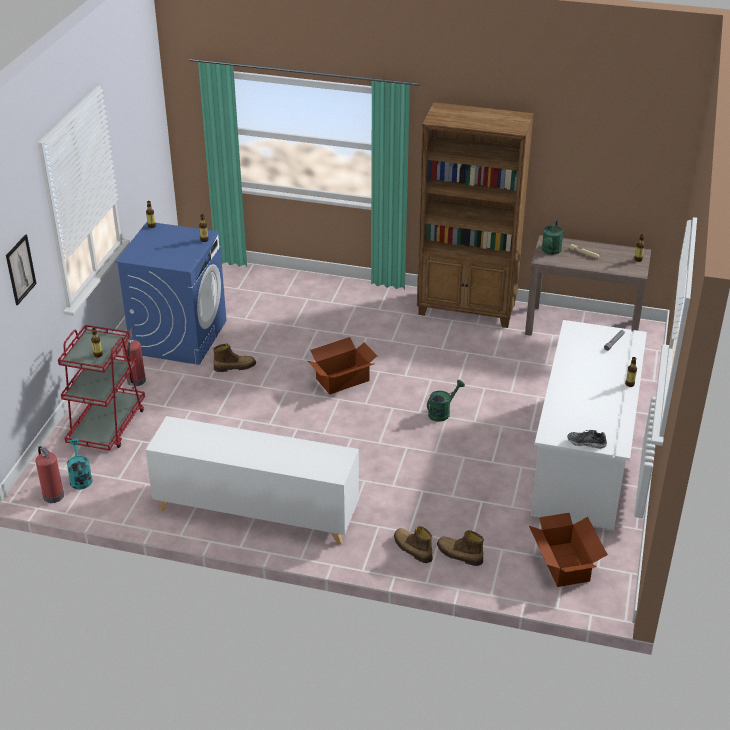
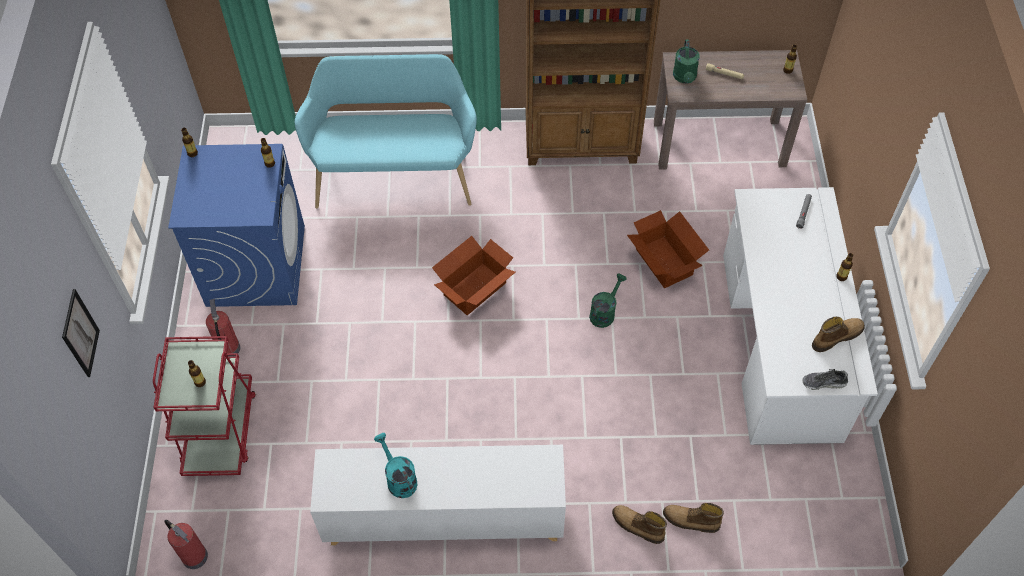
camera: 15 degrees left, 20 degrees up
turquoise watering can [67,438,93,490] -> turquoise watering can moved to [374,433,418,498]
boot [213,344,256,372] -> boot moved to [812,317,865,352]
cardboard box [529,513,608,587] -> cardboard box moved to [627,210,709,288]
none -> turquoise bench [295,54,477,208]

